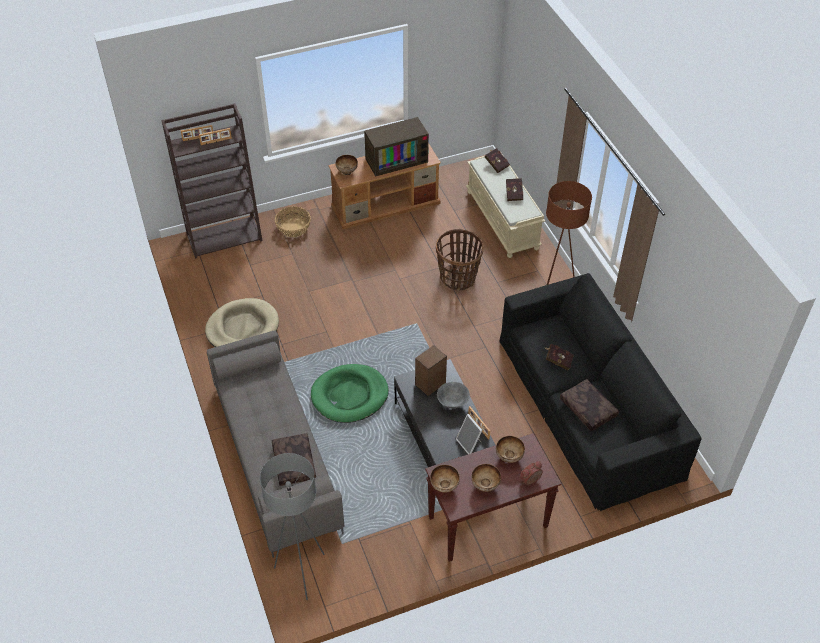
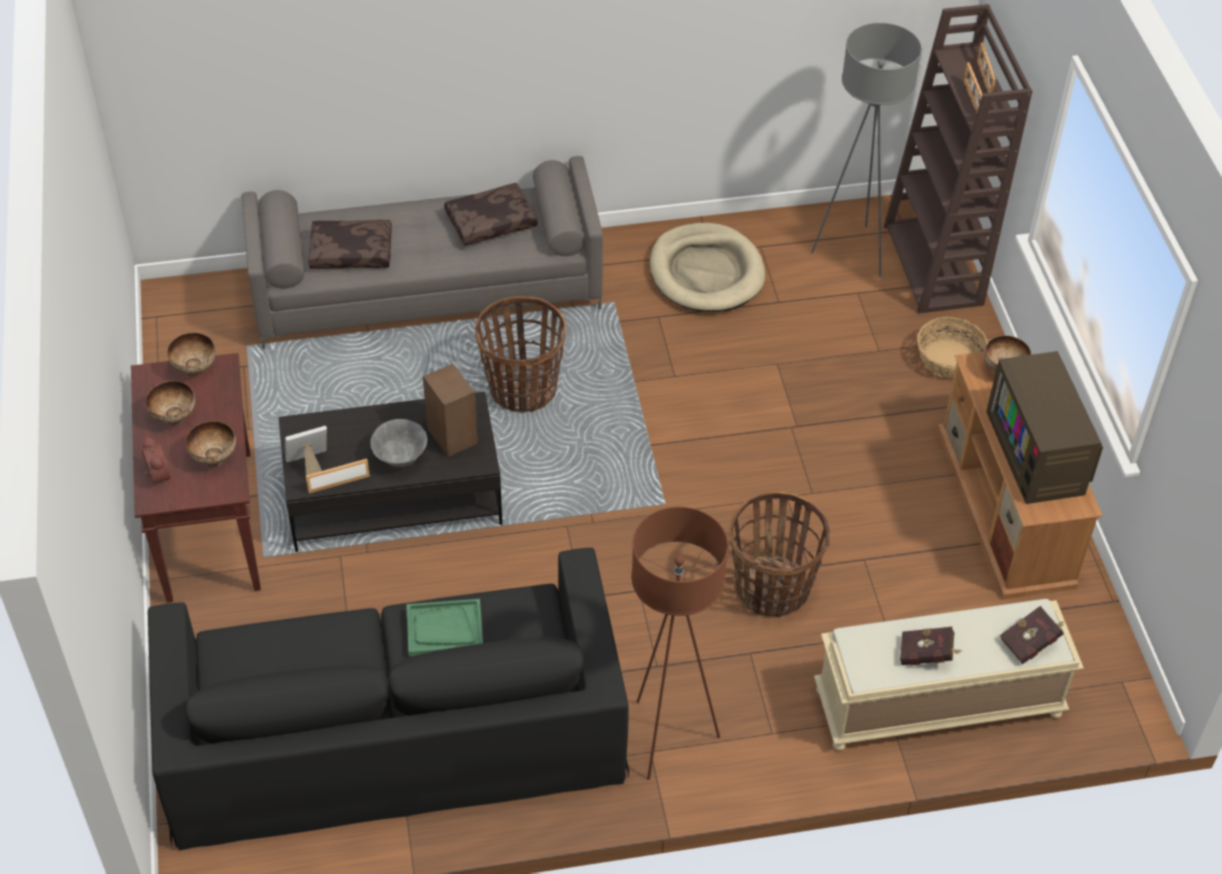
camera: 100 degrees right, 0 degrees up
grey floor lamp [260,453,325,600] -> grey floor lamp moved to [811,23,922,277]
green dog bed [311,364,389,423] -> basket [475,296,566,412]
red book [545,344,574,371] -> green tray [406,599,483,656]
brown pillow [560,379,619,431] -> brown pillow moved to [444,183,538,246]

